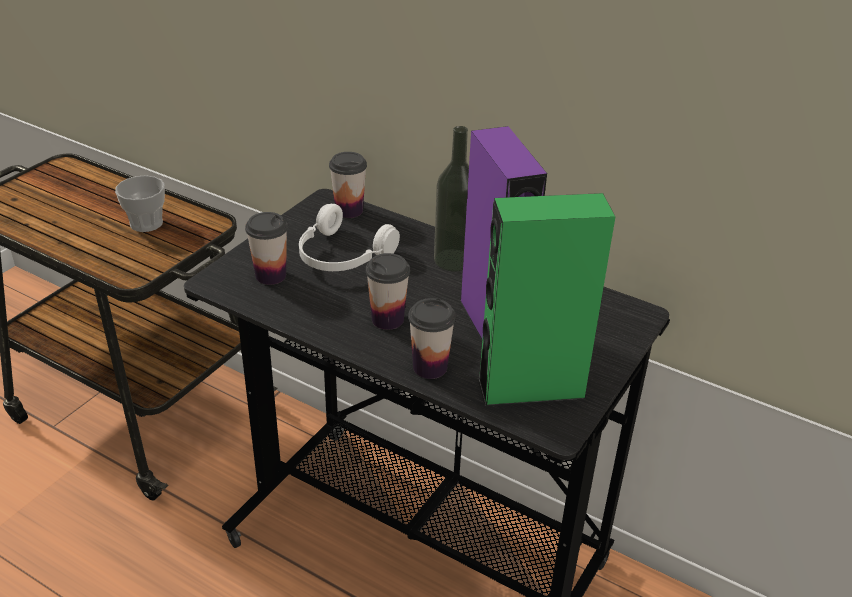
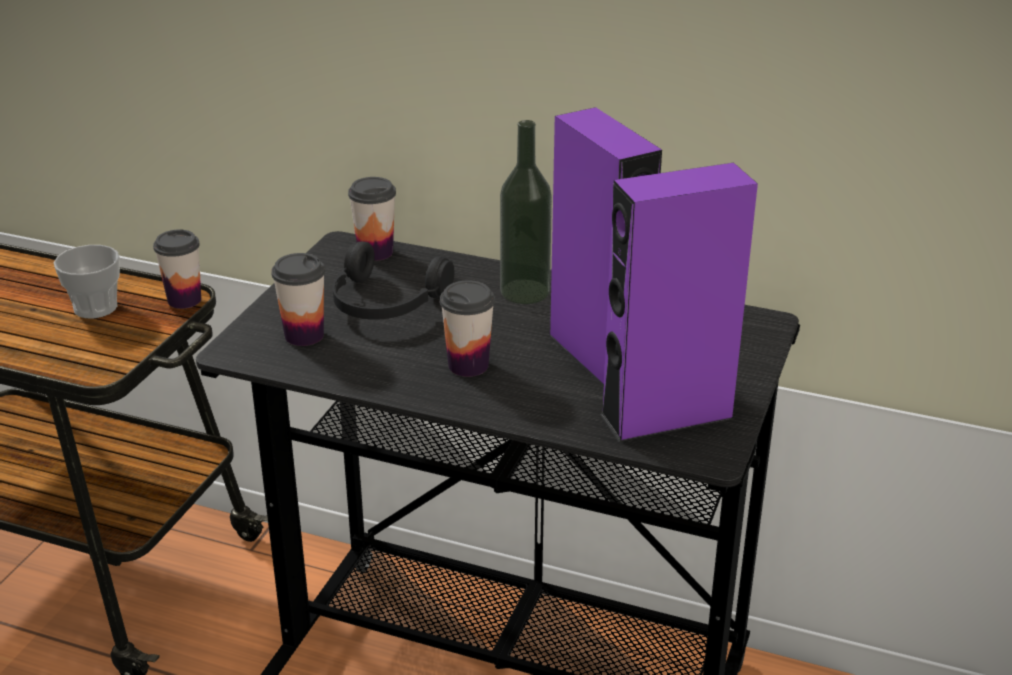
camera: 10 degrees left, 5 degrees down
white headphones [299,204,400,271] -> black headphones [333,241,454,320]
cup [408,298,456,379] -> cup moved to [153,230,201,309]
green speaker [477,193,615,406] -> purple speaker [600,163,758,442]

